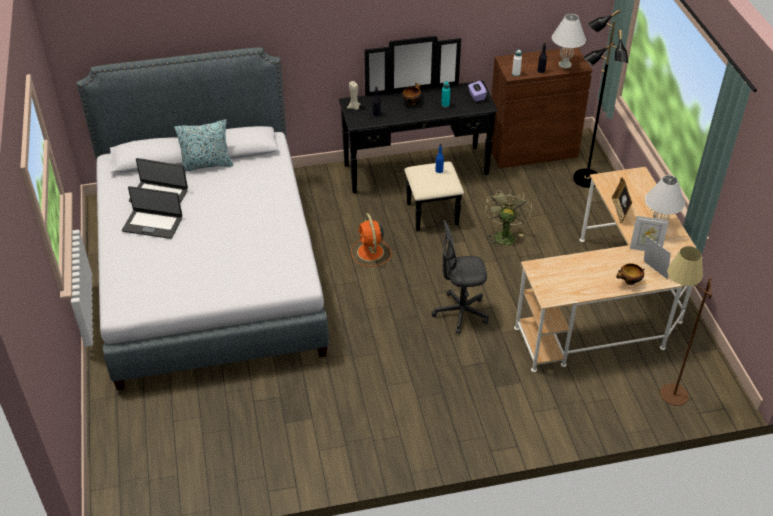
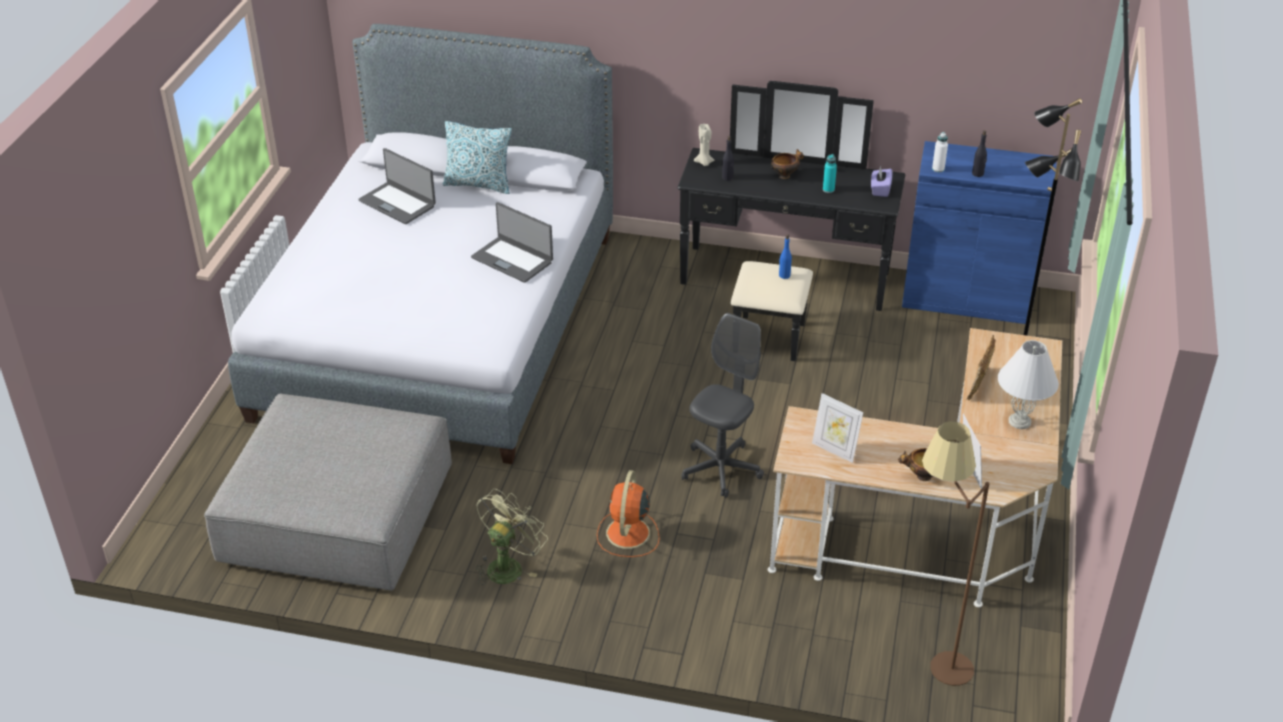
camera: 25 degrees right, 5 degrees down
laptop [122,186,182,239] -> laptop moved to [471,202,553,283]
orange fan [351,213,391,266] -> orange fan moved to [597,470,660,557]
grey office chair [431,220,489,334] -> grey office chair turned 105 degrees clockwise [682,313,764,498]
green fan [485,189,532,249] -> green fan moved to [476,489,548,585]
brown cabinet [491,47,593,168] -> blue cabinet [902,141,1056,324]
white table lamp [552,14,586,68] -> none
picture frame [630,216,669,251] -> picture frame moved to [812,393,863,463]
none -> grey ottoman [204,394,452,591]

